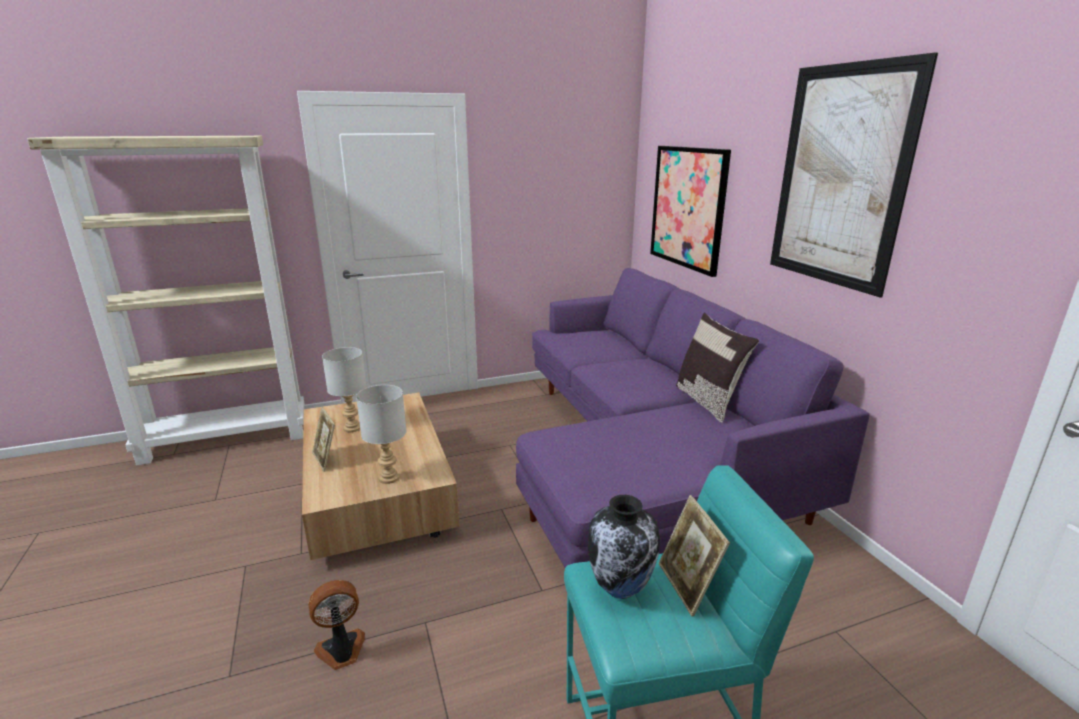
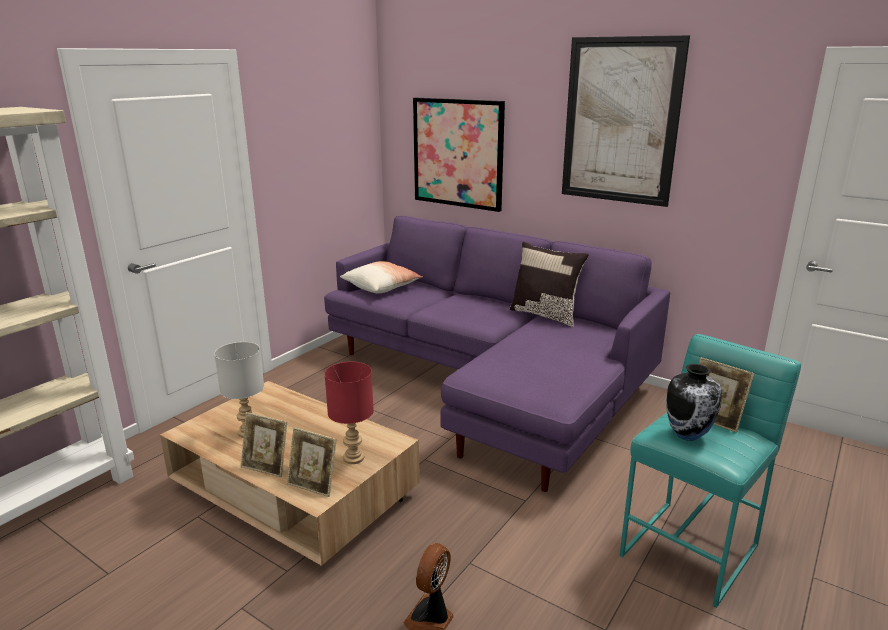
camera: 35 degrees left, 0 degrees up
grey table lamp [356,385,407,484] -> red table lamp [324,361,374,464]
none -> picture frame [287,427,337,497]
none -> pillow [340,261,423,294]

